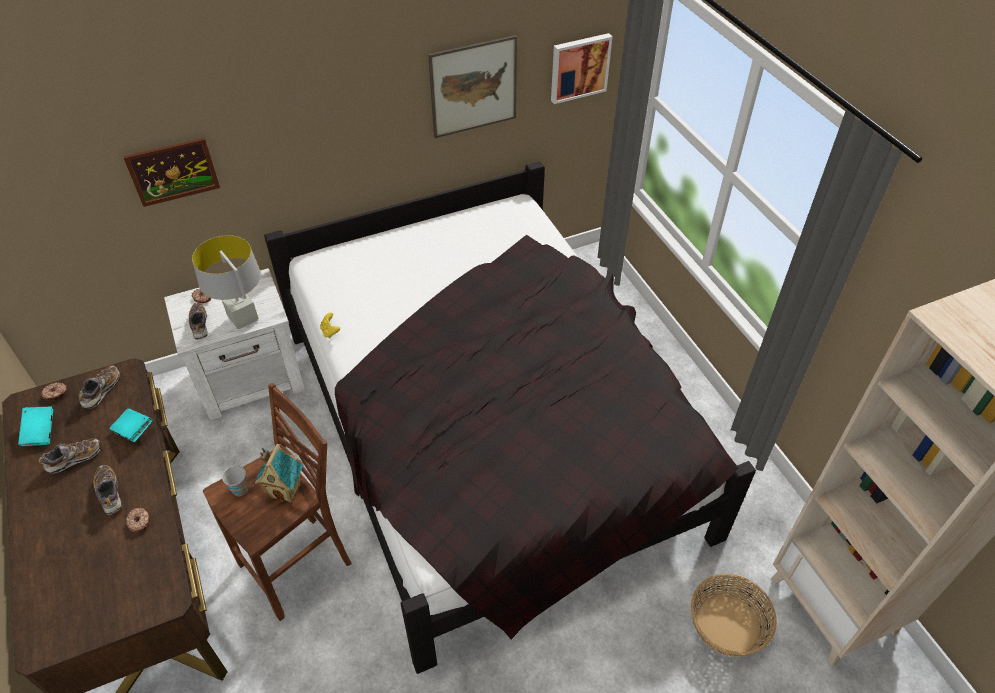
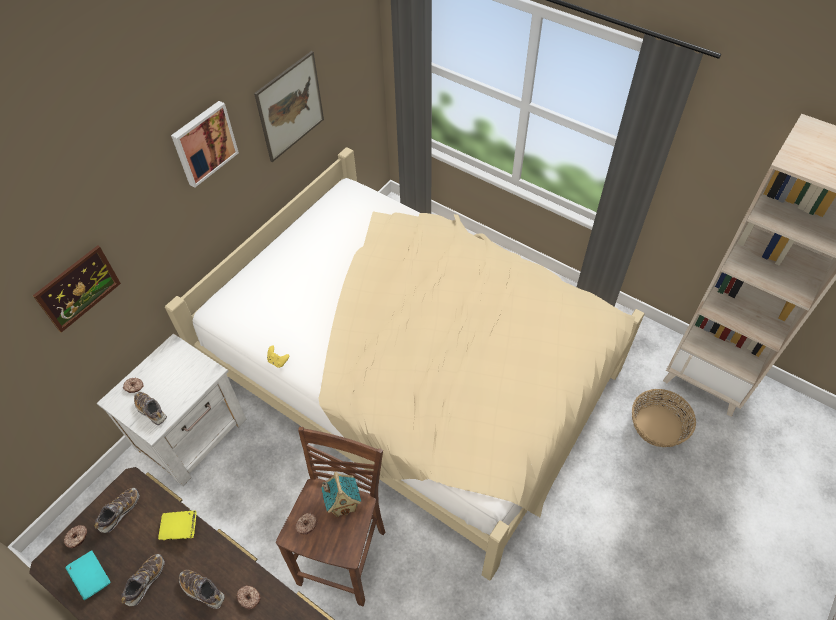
camera: 30 degrees left, 5 degrees up
shoe [79,365,120,408] -> shoe turned 45 degrees clockwise [95,487,140,533]
turquoise book [110,409,152,442] -> yellow book [158,510,197,540]
grey table lamp [192,235,261,329] -> none
cup [222,466,248,496] -> donut [295,513,317,535]
black bed [264,161,756,674] -> beige bed [165,147,644,581]
picture [551,33,612,104] -> picture moved to [171,101,239,188]

